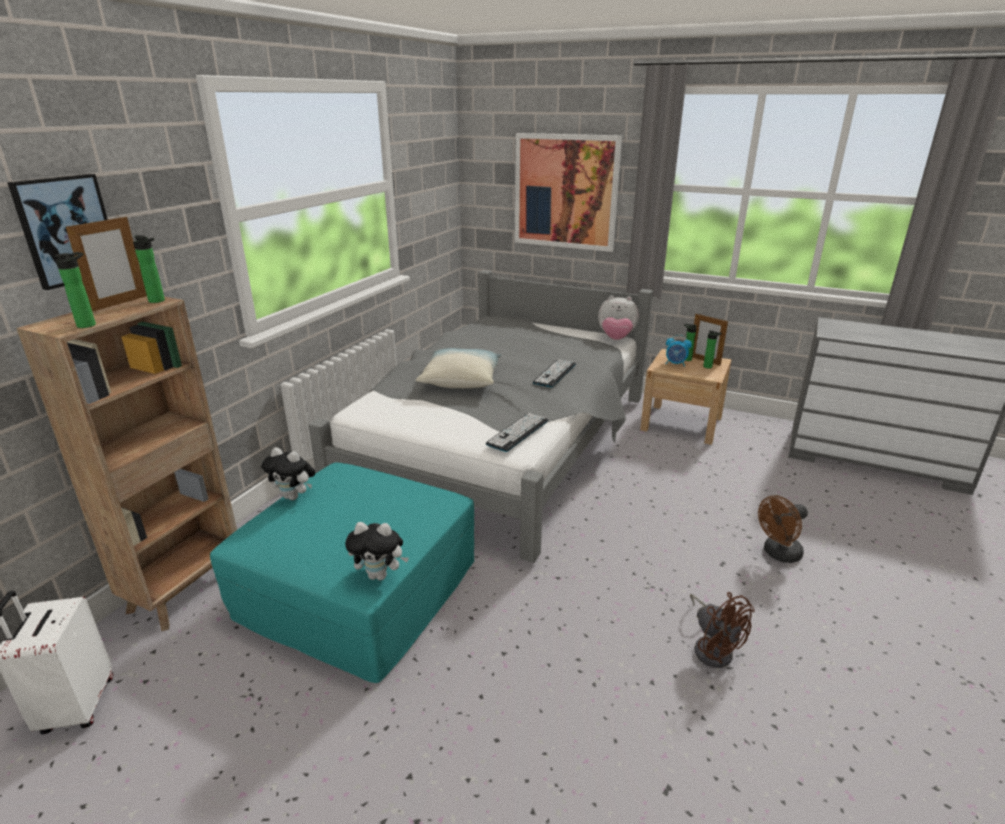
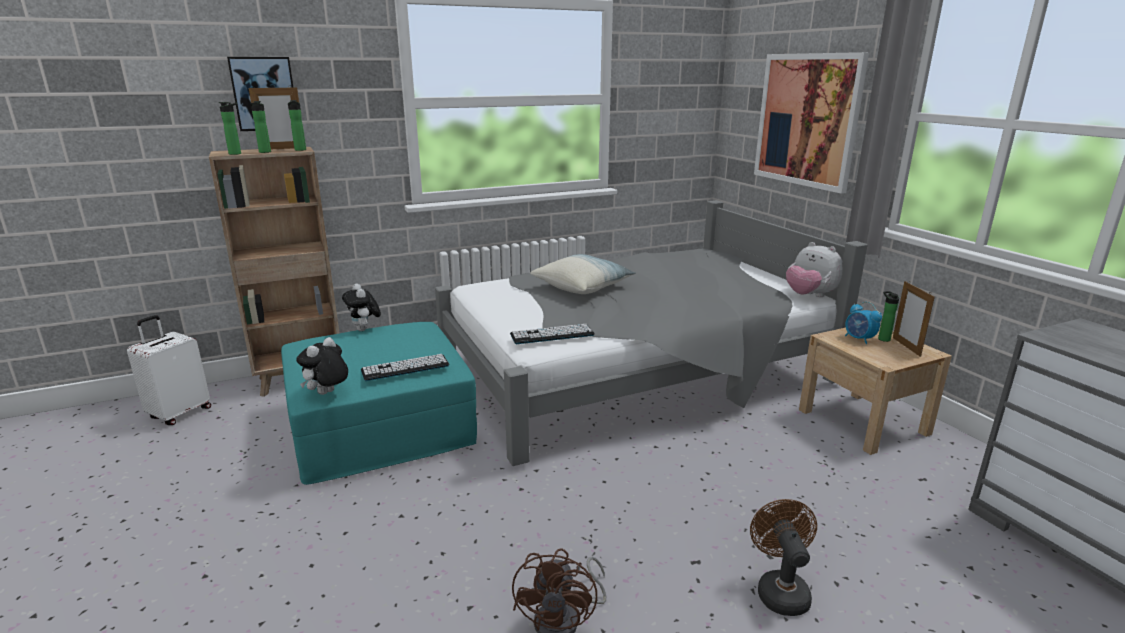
camera: 40 degrees right, 5 degrees down
plush toy [345,522,409,581] -> plush toy turned 75 degrees clockwise [296,337,348,395]
keyboard [533,359,576,388] -> keyboard moved to [361,354,449,381]
bottle [703,330,722,369] -> bottle moved to [251,101,271,153]
brown fan [758,495,808,563] -> brown fan turned 75 degrees clockwise [750,499,817,616]

